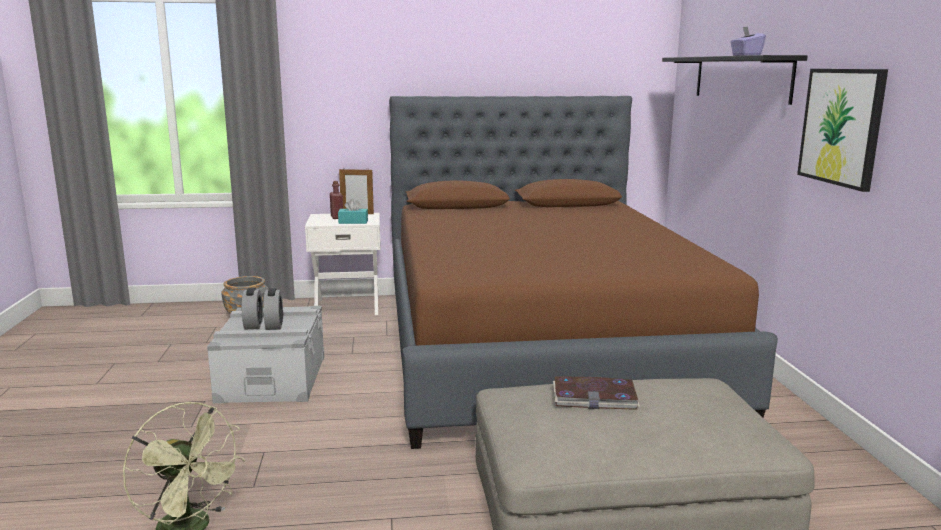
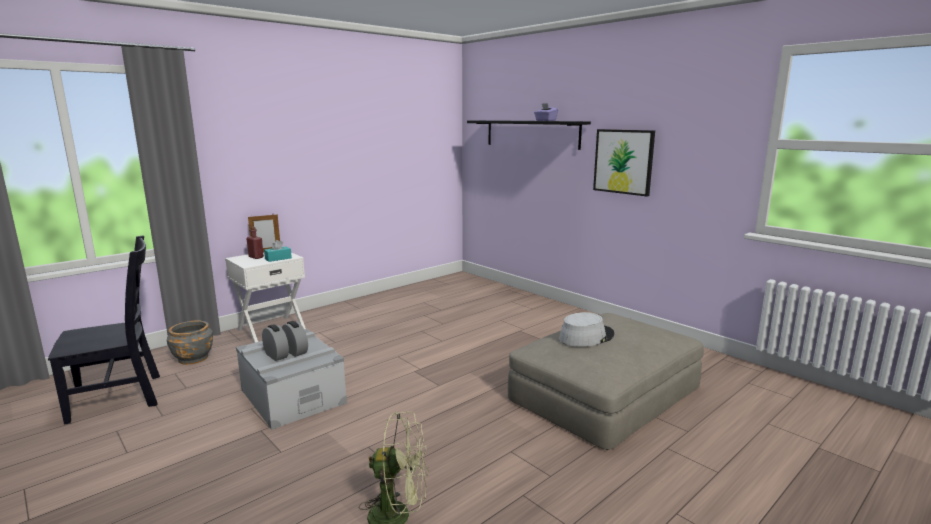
camera: 35 degrees left, 0 degrees up
brown bed [389,96,778,449] -> none
book [553,376,641,410] -> grey hat [559,312,614,347]
none -> black chair [48,235,160,425]

